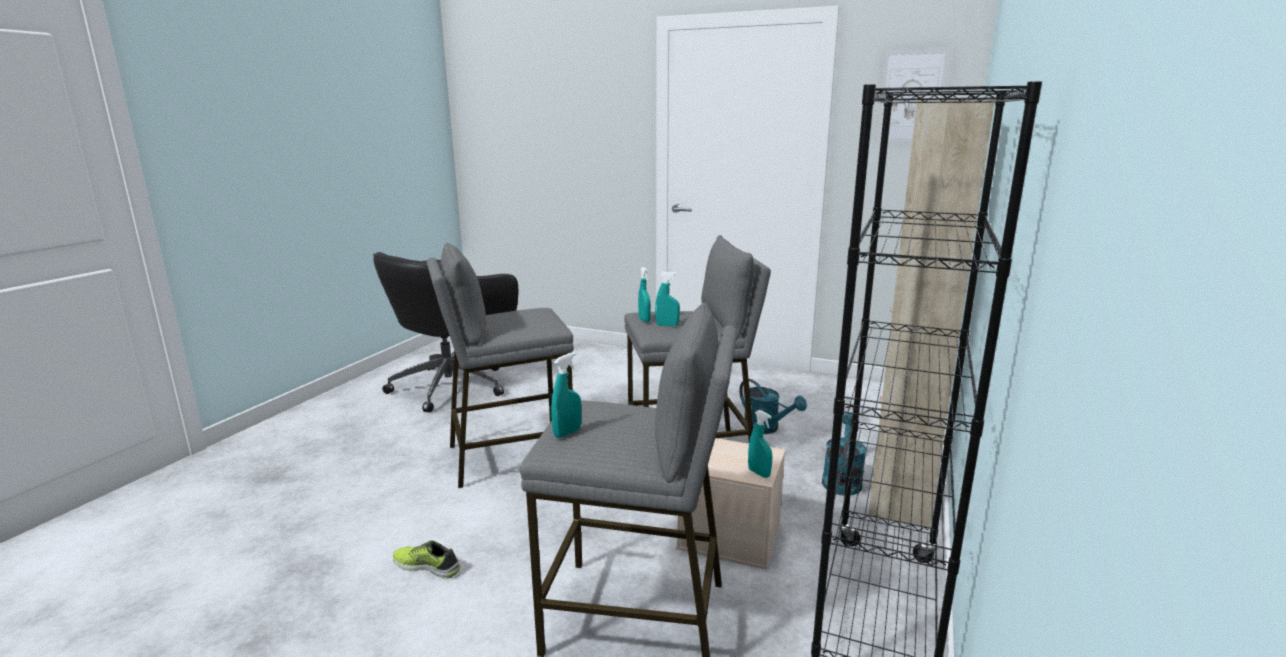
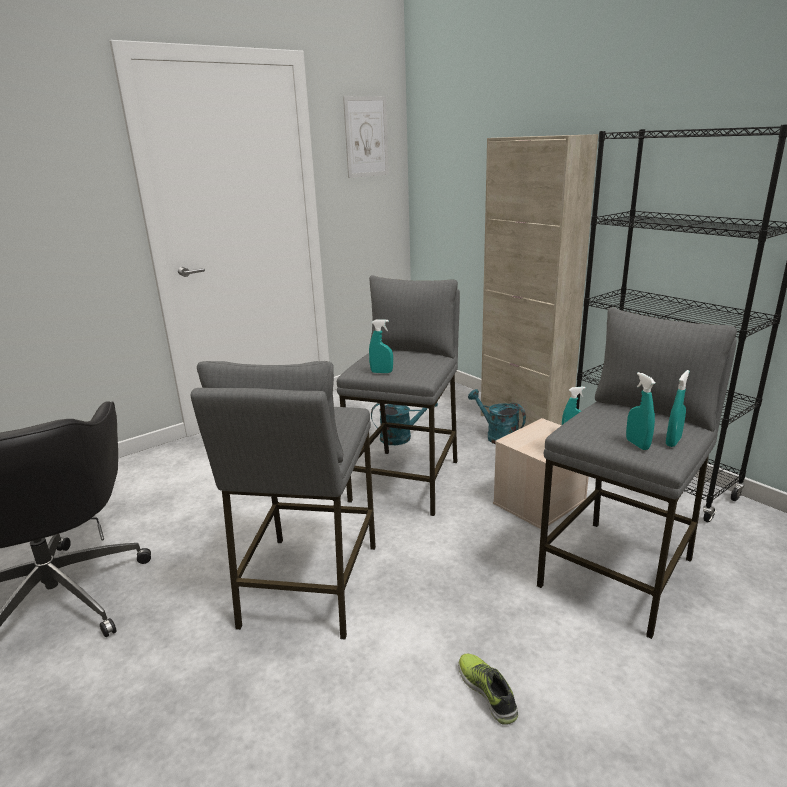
camera: 60 degrees left, 5 degrees up
shoe [393,540,461,578] -> shoe turned 105 degrees clockwise [458,654,518,725]
turquoise spray bottle [655,272,680,327] -> turquoise spray bottle moved to [666,370,690,447]

